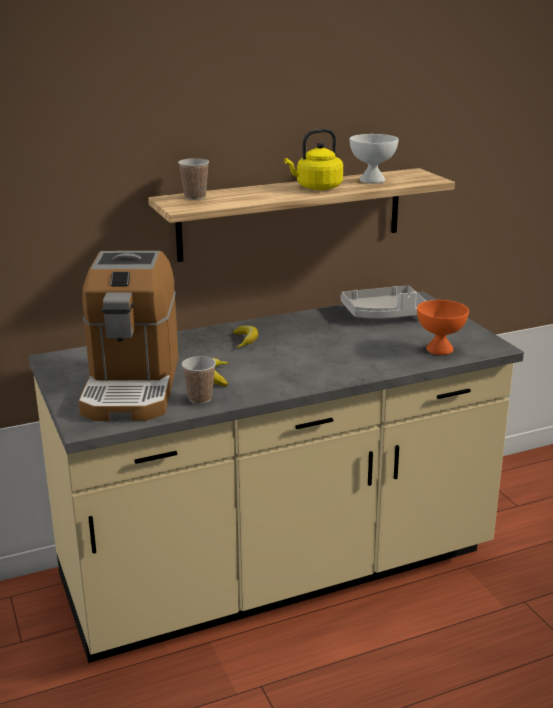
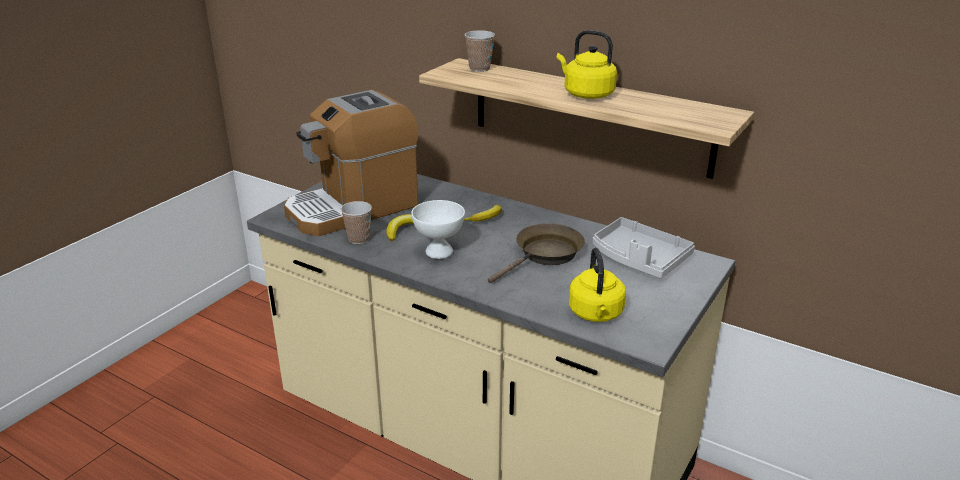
camera: 55 degrees right, 5 degrees up
white bowl [350,134,399,184] -> white bowl moved to [411,200,465,259]
orange bowl [417,300,469,355] -> yellow kettle [569,247,626,322]
none -> brown frying pan [488,223,585,283]

